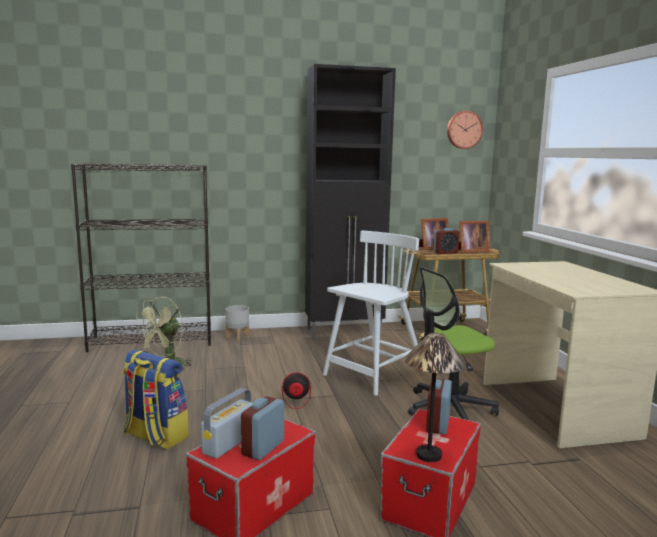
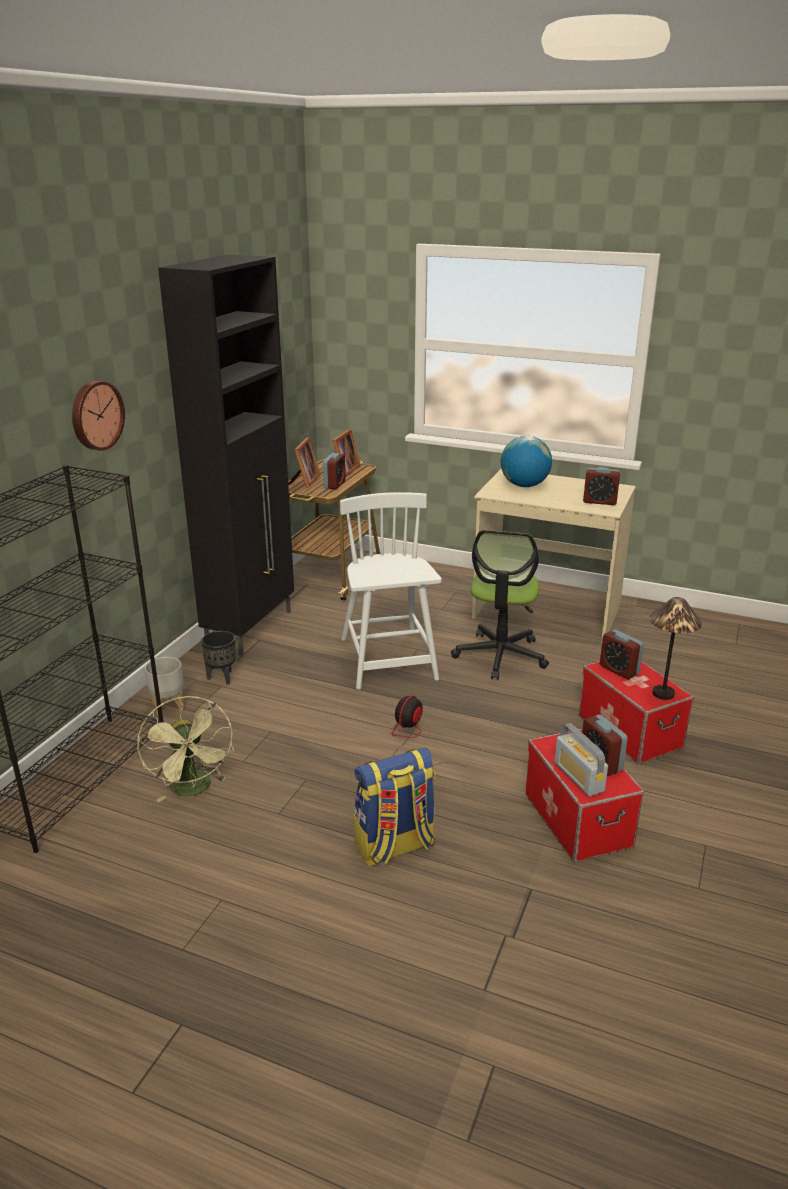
camera: 55 degrees left, 15 degrees up
wall clock [447,111,483,149] -> wall clock moved to [72,381,125,451]
none -> black planter [201,631,236,685]
none -> globe [501,436,552,487]
none -> alarm clock [583,467,620,505]

